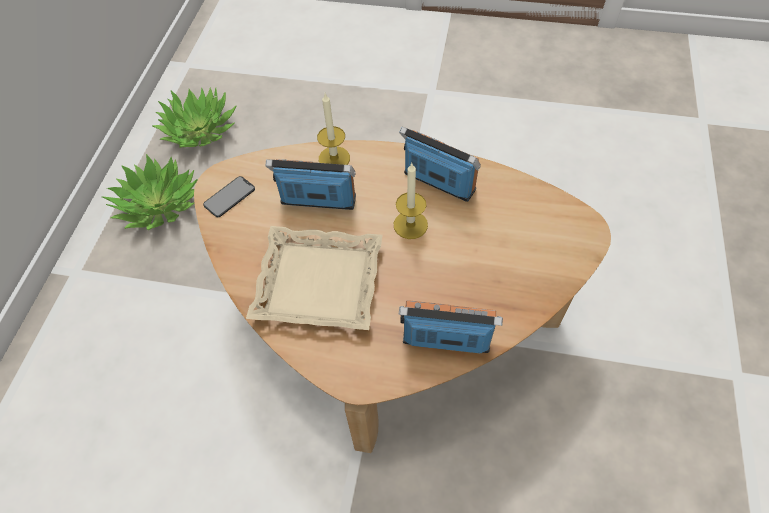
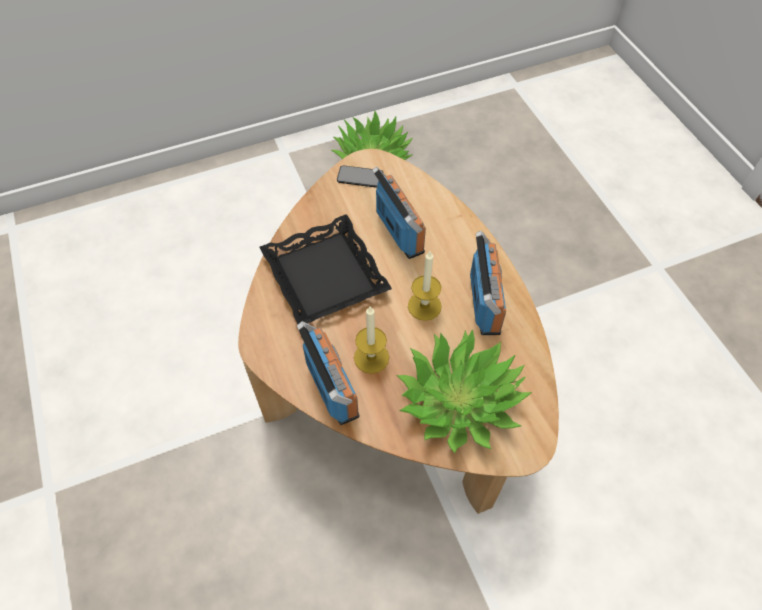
camera: 55 degrees right, 0 degrees up
potted plant [152,87,236,148] -> potted plant moved to [396,329,532,453]
beige tray [246,226,383,330] -> black tray [260,214,392,324]
candle [317,94,350,165] -> candle moved to [354,307,389,374]

